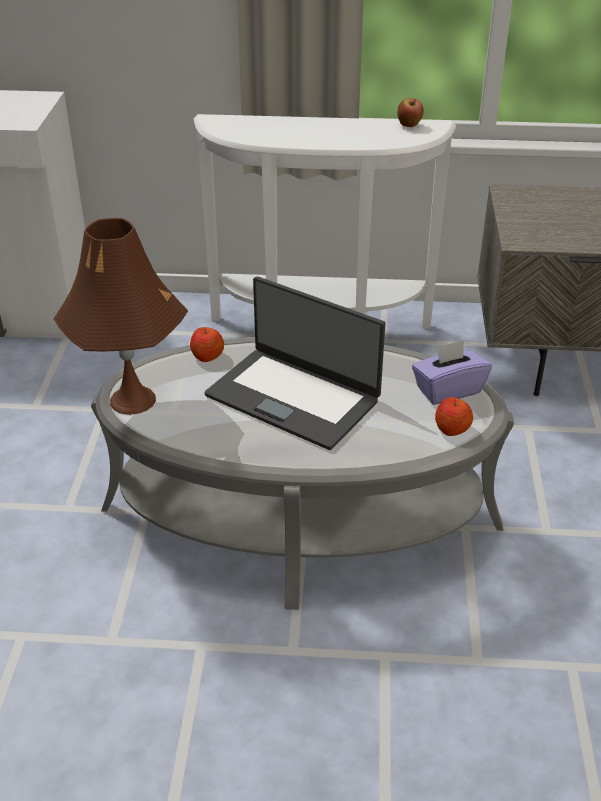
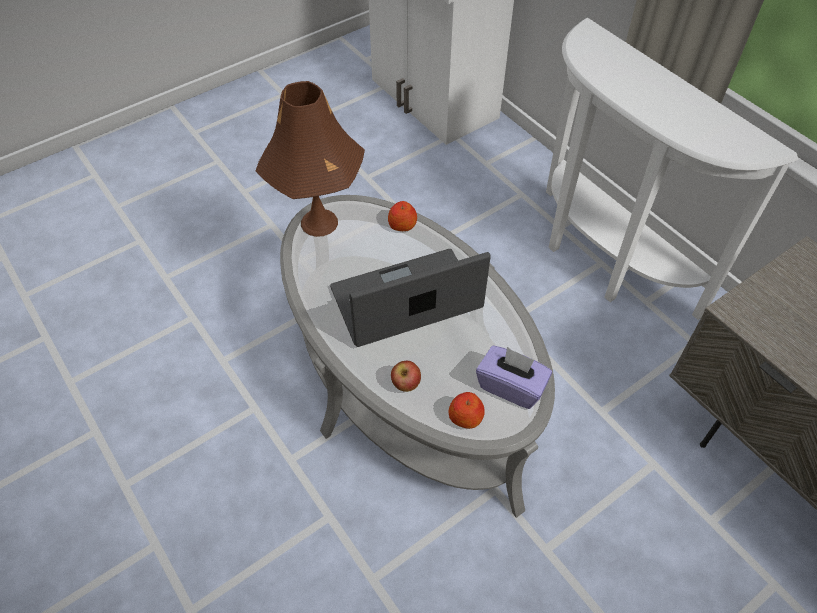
camera: 50 degrees right, 15 degrees up
laptop [205,276,385,450] -> laptop turned 75 degrees clockwise [330,249,491,347]
apple [398,98,424,127] -> apple moved to [391,361,421,392]

